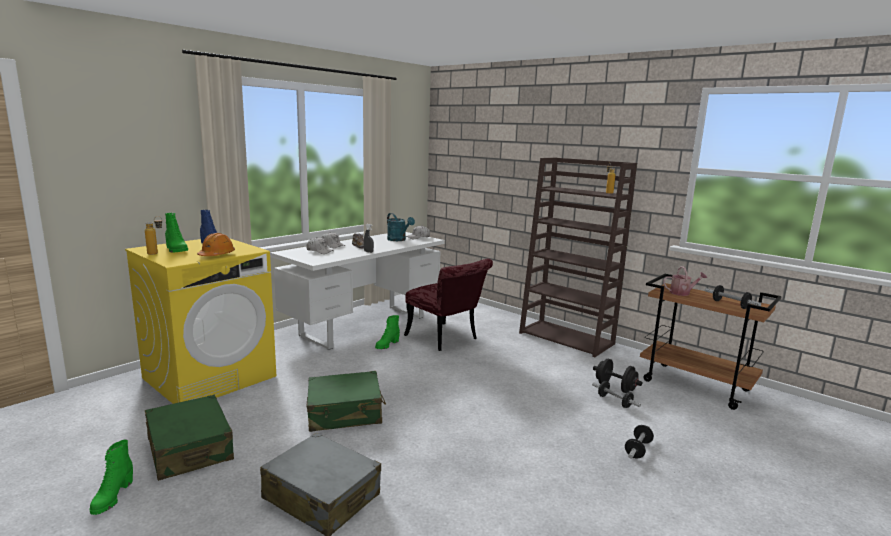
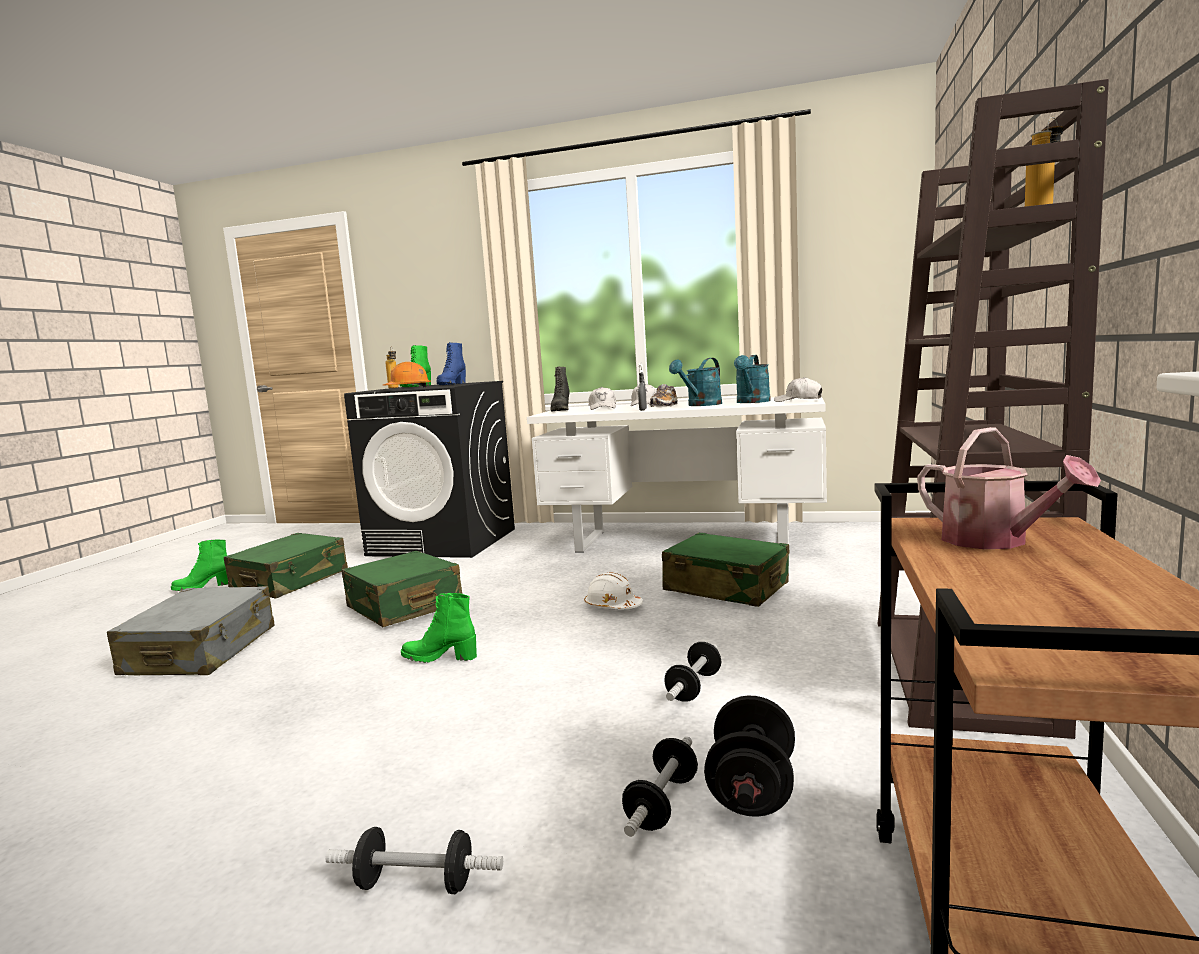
camera: 65 degrees right, 5 degrees down
yellow washing machine [125,238,276,404] -> black washing machine [344,381,515,558]
green boot [375,315,400,349] -> green boot moved to [401,593,477,663]
red chair [404,259,493,351] -> green suitcase [662,532,789,607]
dumbbell [705,285,761,309] -> dumbbell moved to [664,642,721,702]
none -> black boot [551,366,570,411]
none -> white hard hat [584,572,643,609]
none -> turquoise watering can [669,358,722,406]

